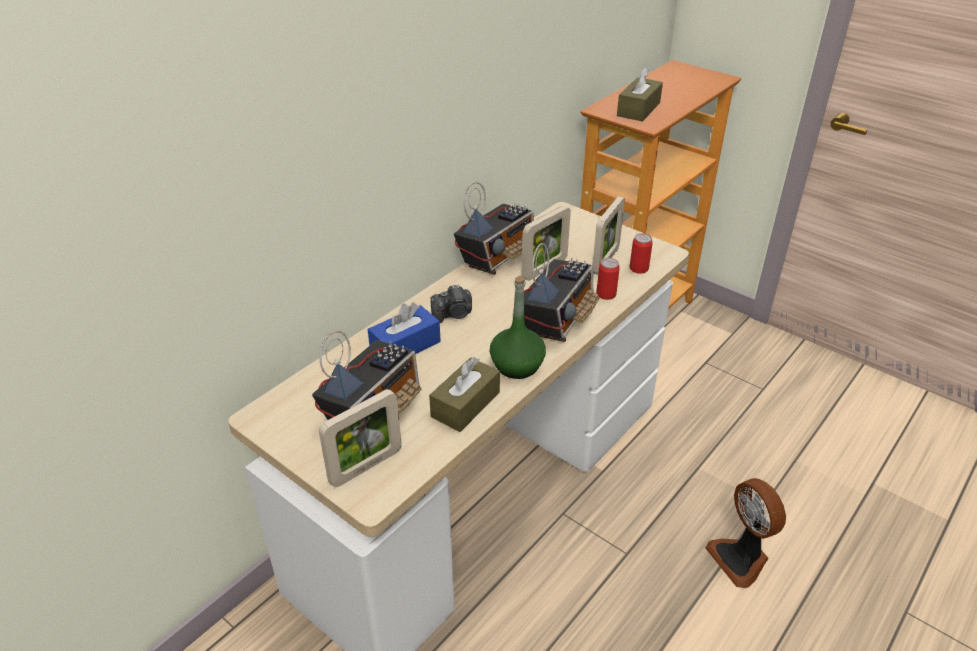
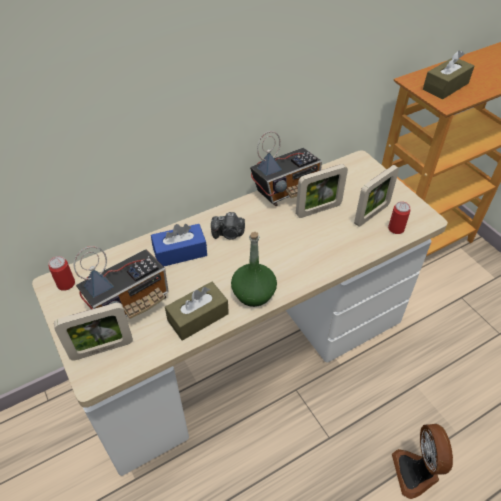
camera: 20 degrees right, 10 degrees up
radio [524,243,599,342] -> none
can [596,258,620,300] -> can moved to [49,256,75,291]

